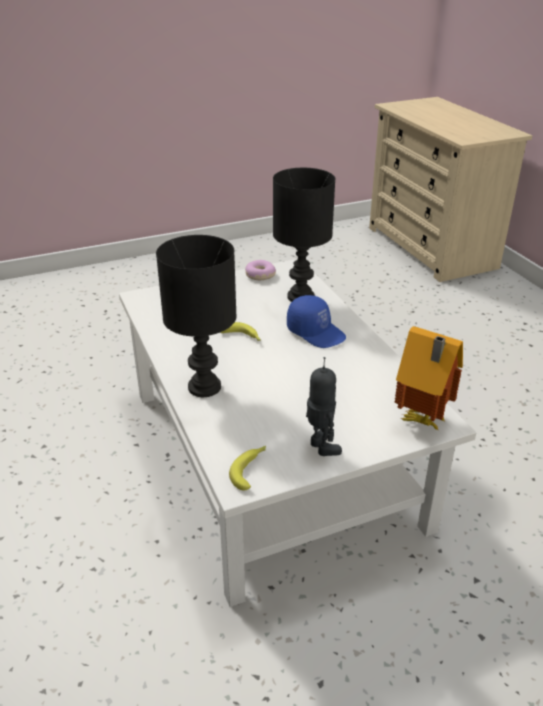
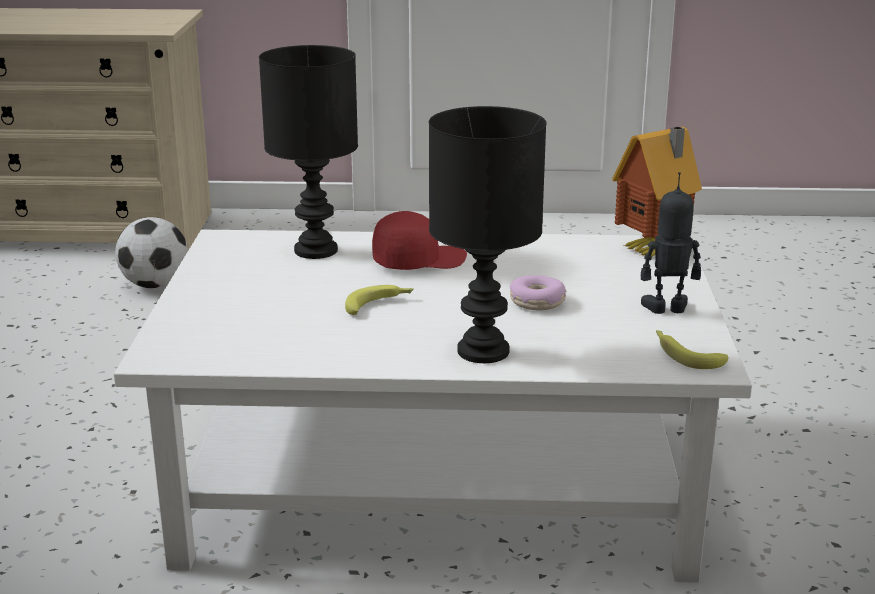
camera: 65 degrees left, 10 degrees down
donut [245,260,276,280] -> donut moved to [510,275,566,311]
blue cap [287,295,346,348] -> red cap [372,211,467,270]
none -> football [115,217,188,288]

